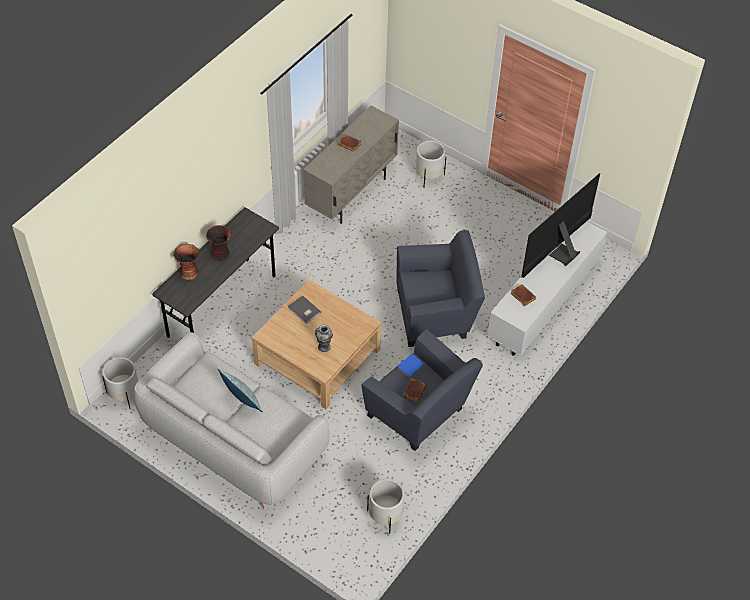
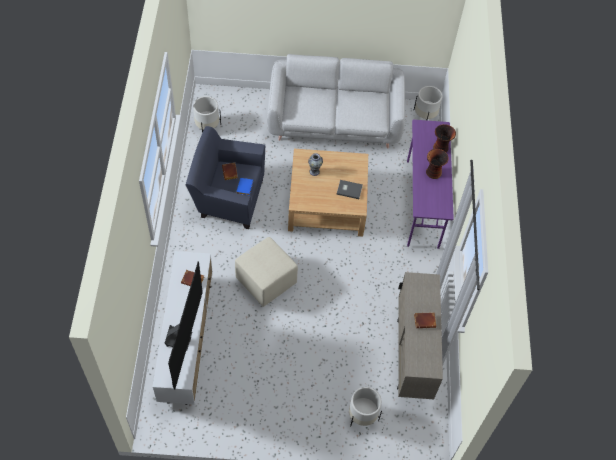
camera: 145 degrees right, 5 degrees up
grey desk [152,207,279,338] -> purple desk [407,120,454,249]
pillow [218,368,263,413] -> none
blue armchair [396,230,485,347] -> beige ottoman [235,237,298,307]

